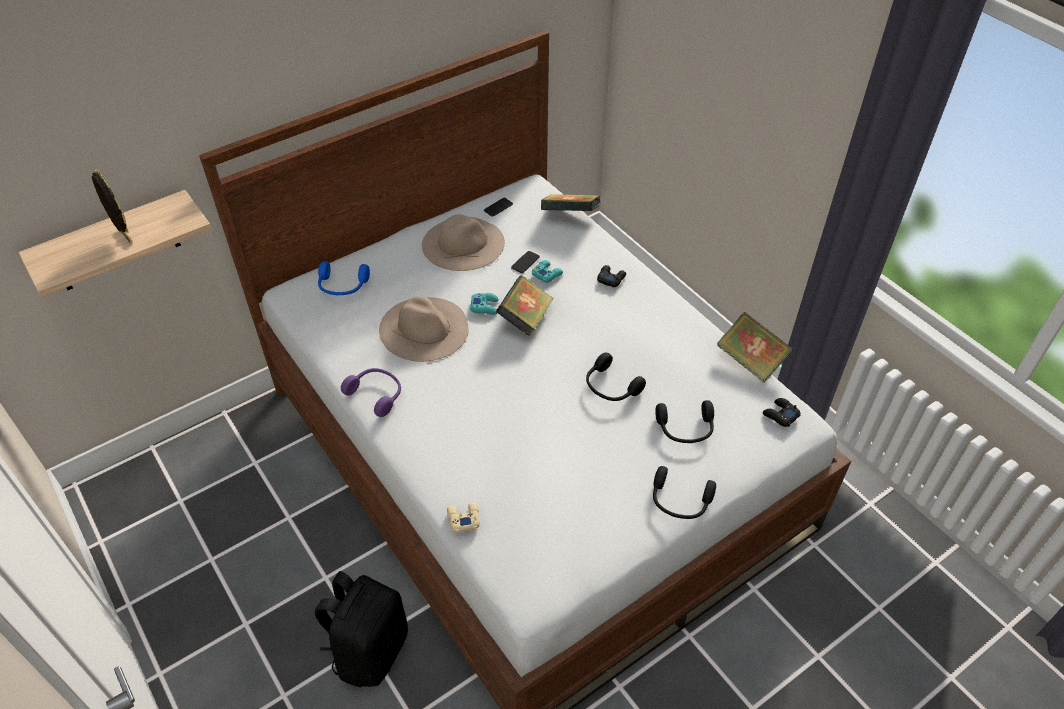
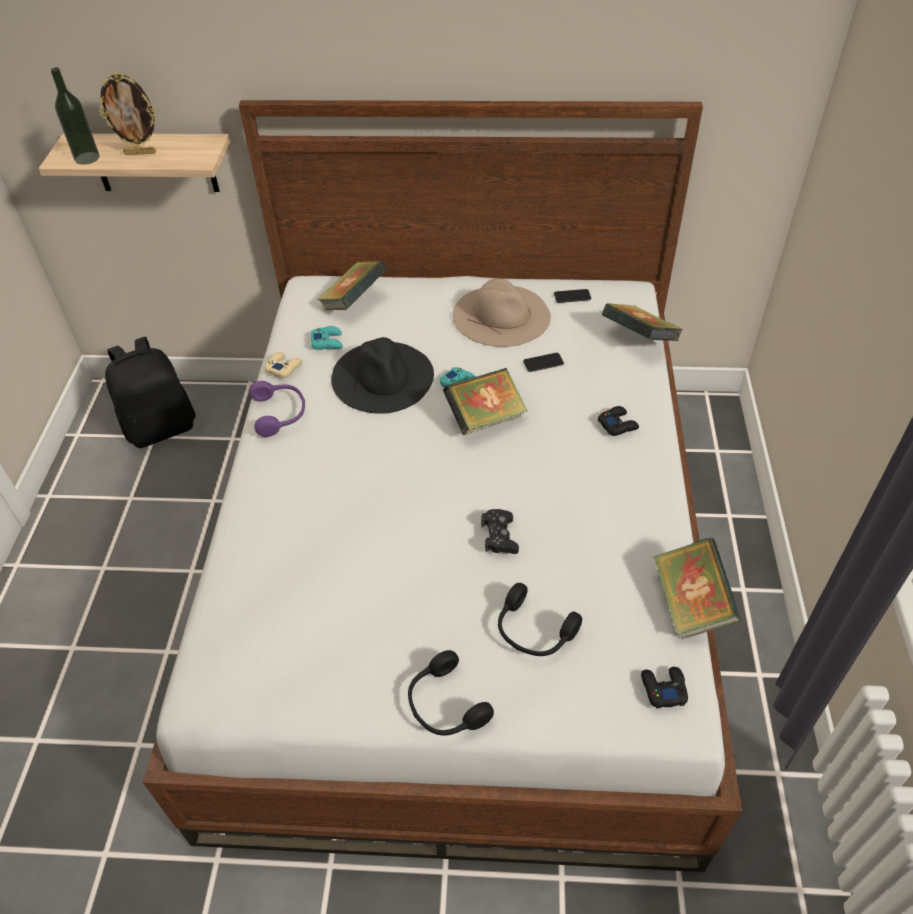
camera: 40 degrees right, 0 degrees up
picture frame [92,169,133,244] -> picture frame turned 90 degrees clockwise [98,72,156,155]
black backpack [315,571,408,687] -> black backpack moved to [105,337,196,448]
blue headphones [318,261,370,295] -> book [317,260,387,310]
beige hat [379,296,469,362] -> black hat [331,337,434,414]
beige game controller [447,502,480,533] -> beige game controller moved to [265,352,302,378]
turquoise game controller [532,260,563,283] -> turquoise game controller moved to [311,326,343,350]
black headphones [586,353,646,401] -> black game controller [481,509,519,554]
none -> bottle [50,67,99,165]

